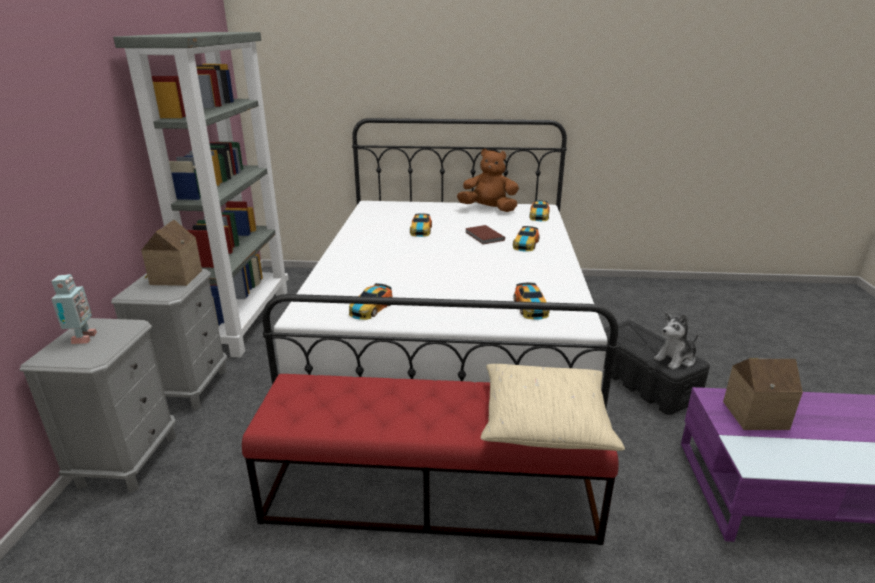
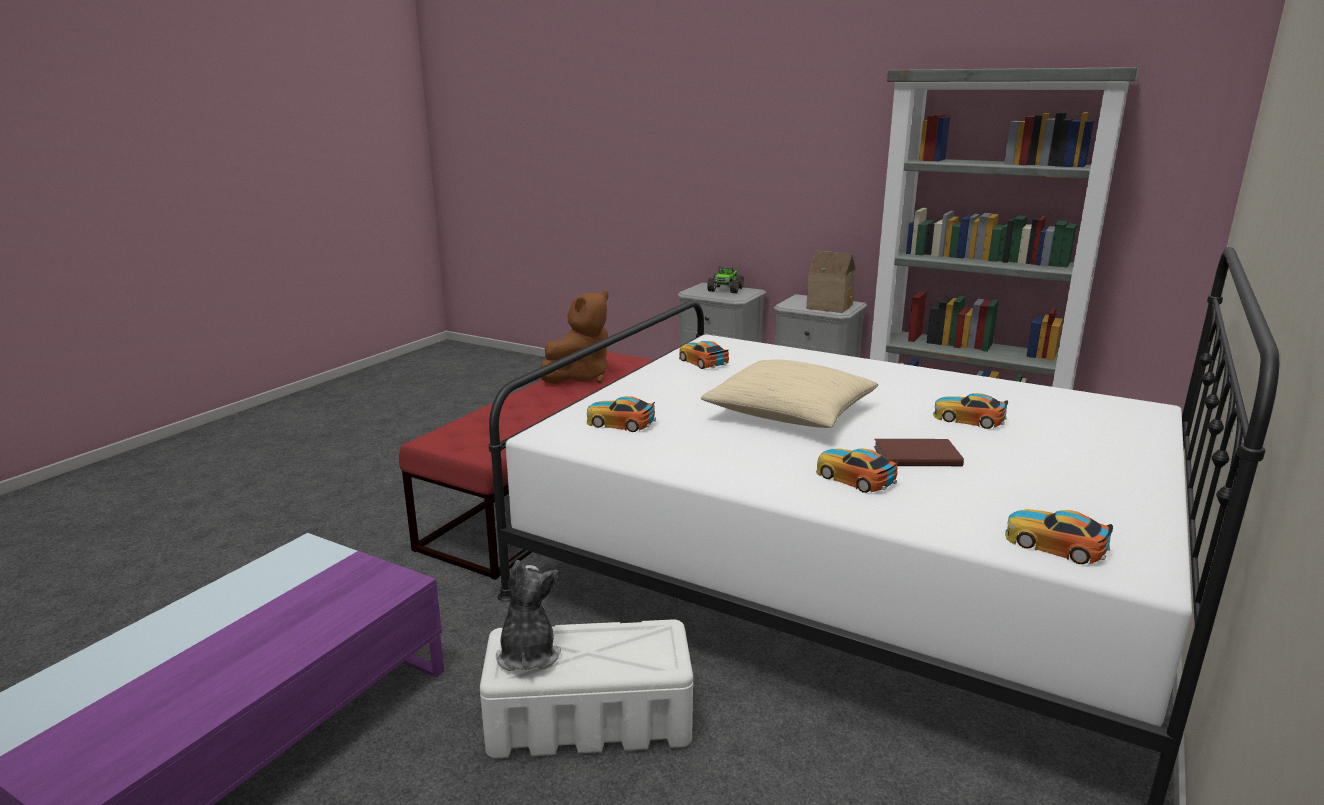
camera: 115 degrees right, 5 degrees down
toy robot [51,274,97,344] -> toy truck [707,262,744,293]
brown plush toy [457,149,519,212] -> brown plush toy moved to [541,291,608,384]
beige pillow [481,364,625,451] -> beige pillow moved to [701,359,878,428]
black storage box [604,321,710,415] -> white storage box [480,619,693,758]
toy house [723,359,803,430] -> none

